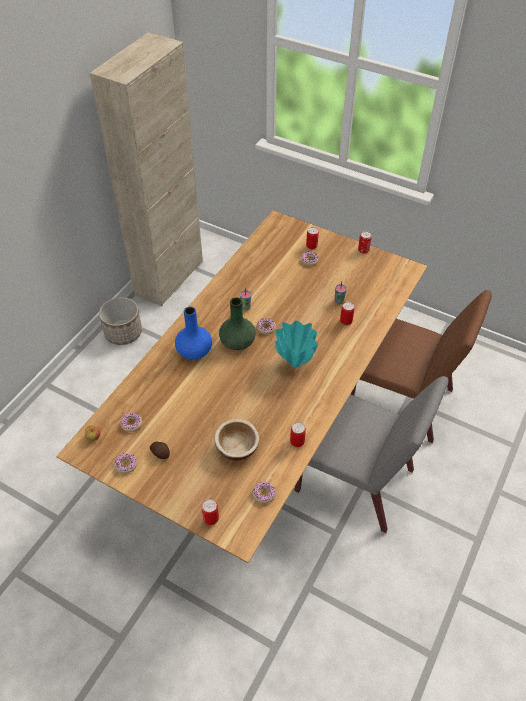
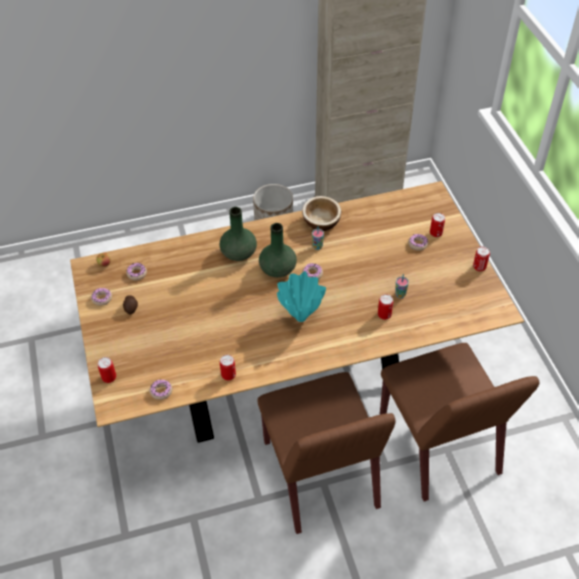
camera: 45 degrees right, 0 degrees up
blue vase [175,306,212,360] -> green vase [220,207,257,261]
bowl [214,419,259,461] -> bowl moved to [302,196,341,231]
grey chair [295,376,449,533] -> brown chair [258,372,396,534]

